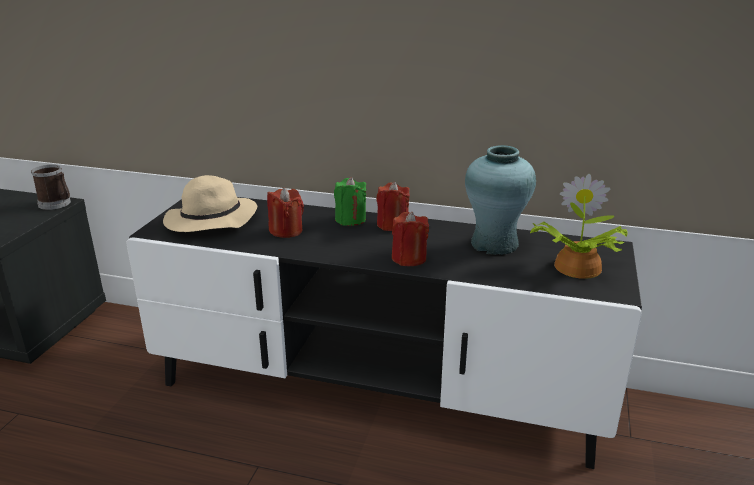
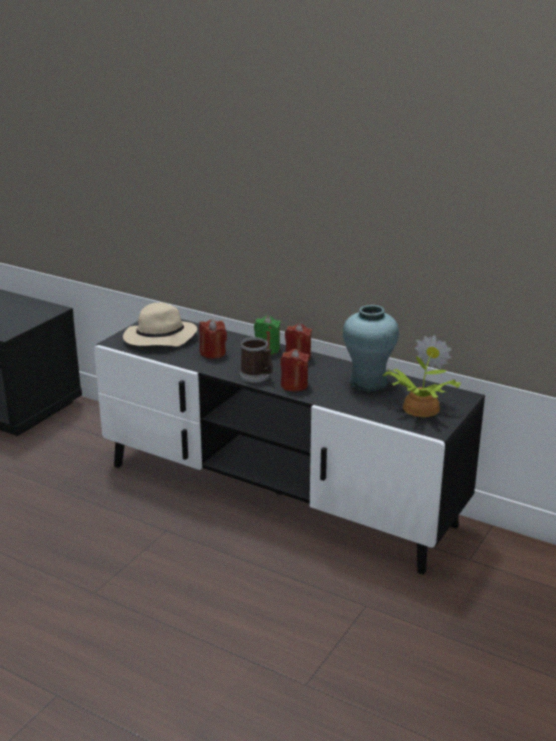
camera: 15 degrees right, 0 degrees up
mug [31,164,71,210] -> mug moved to [240,337,273,383]

